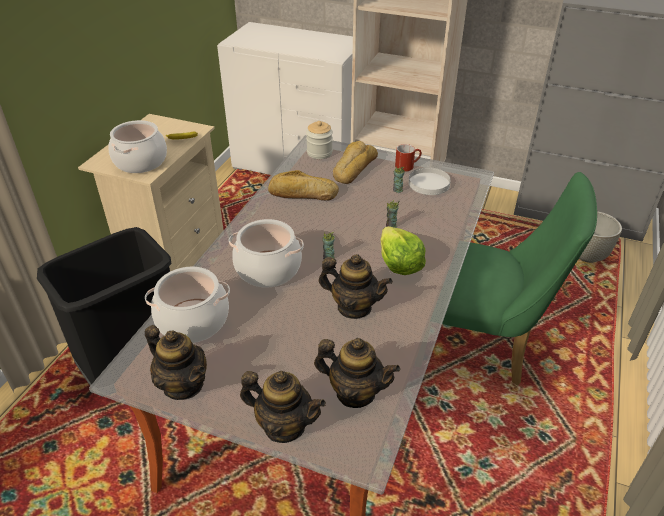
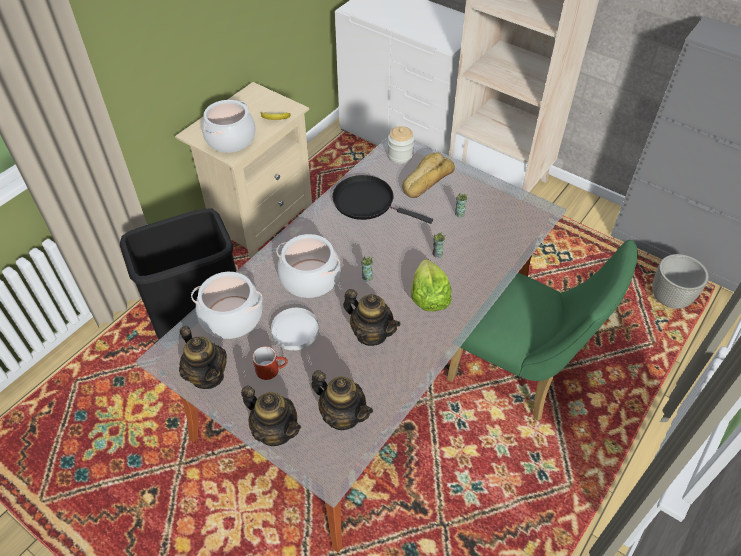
camera: 15 degrees right, 10 degrees up
bread [268,170,339,200] -> black frying pan [332,175,433,224]
red mug [395,144,422,171] -> red mug moved to [252,346,288,380]
white plate [409,167,451,195] -> white plate moved to [271,308,319,350]

